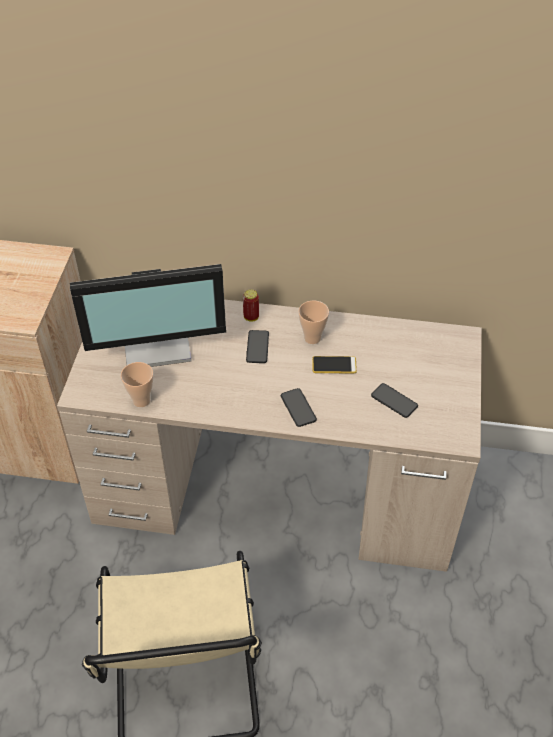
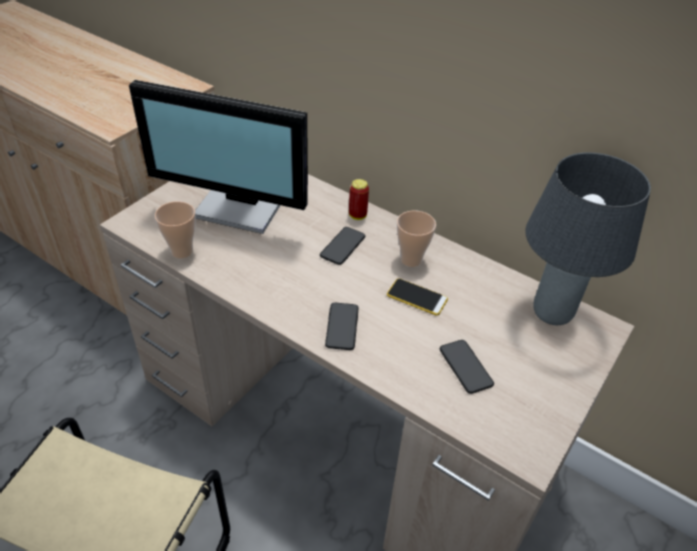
camera: 25 degrees right, 5 degrees down
none -> grey table lamp [525,152,651,325]

